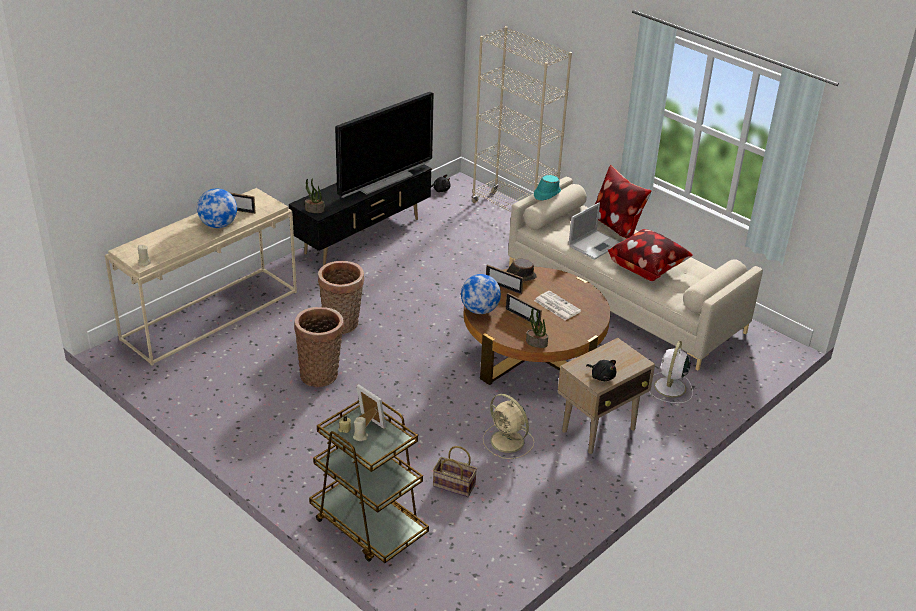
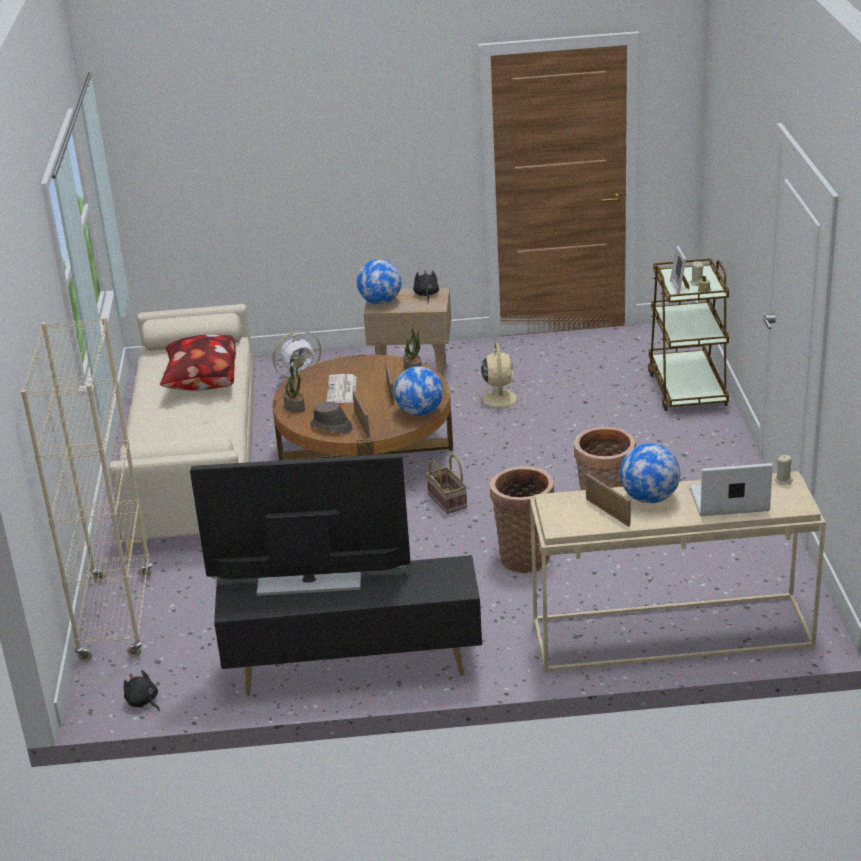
camera: 135 degrees left, 5 degrees down
potted plant [305,179,325,213] -> potted plant moved to [283,363,305,413]
basket [433,446,477,497] -> basket moved to [426,454,467,514]
turquoise hat [534,175,561,201] -> none
laptop [569,203,620,260] -> laptop moved to [689,463,773,516]
pillow [595,165,652,238] -> none
none -> globe [357,259,402,305]

